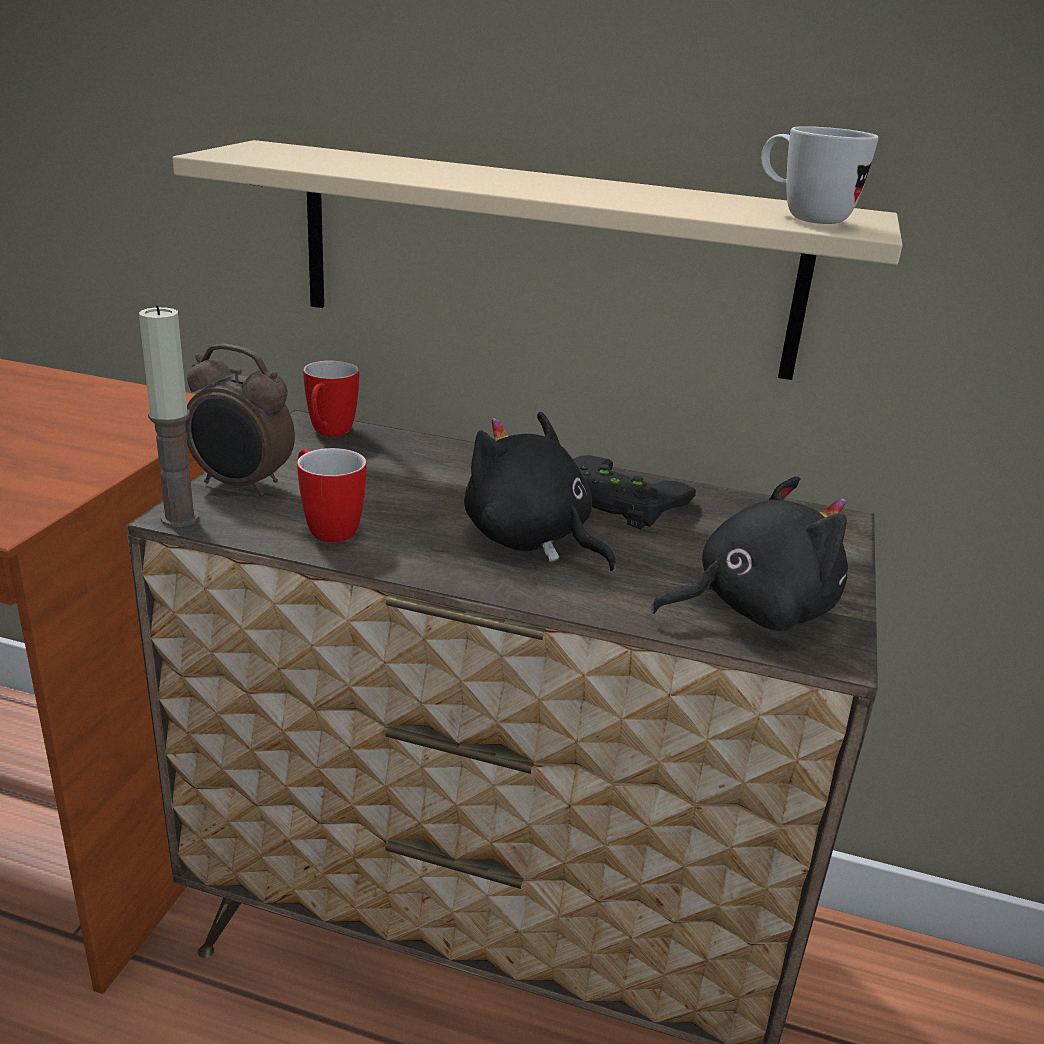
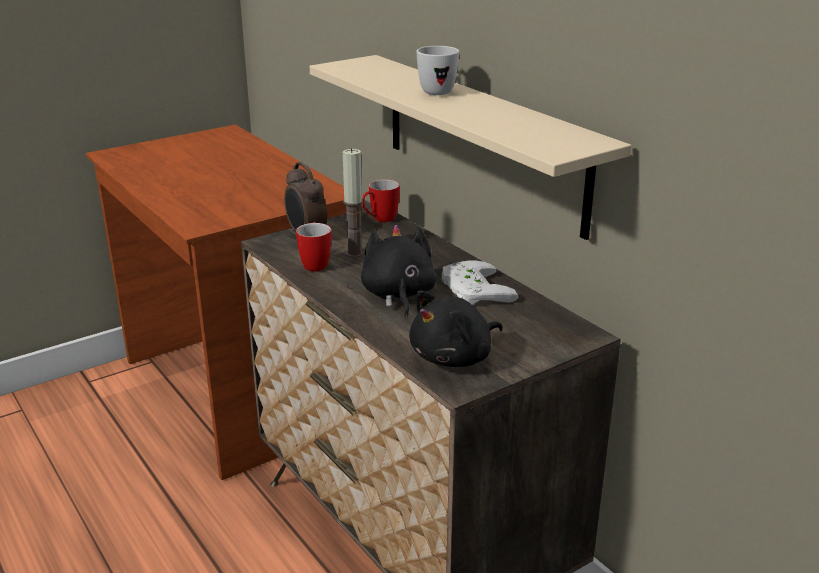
camera: 40 degrees right, 0 degrees up
candle [139,305,199,527] -> candle moved to [343,148,364,258]
black game controller [573,455,696,530] -> white game controller [442,260,518,304]
black plush toy [650,476,848,631] -> black plush toy turned 120 degrees clockwise [409,291,503,367]
white mug [761,126,879,224] -> white mug moved to [416,46,459,95]

